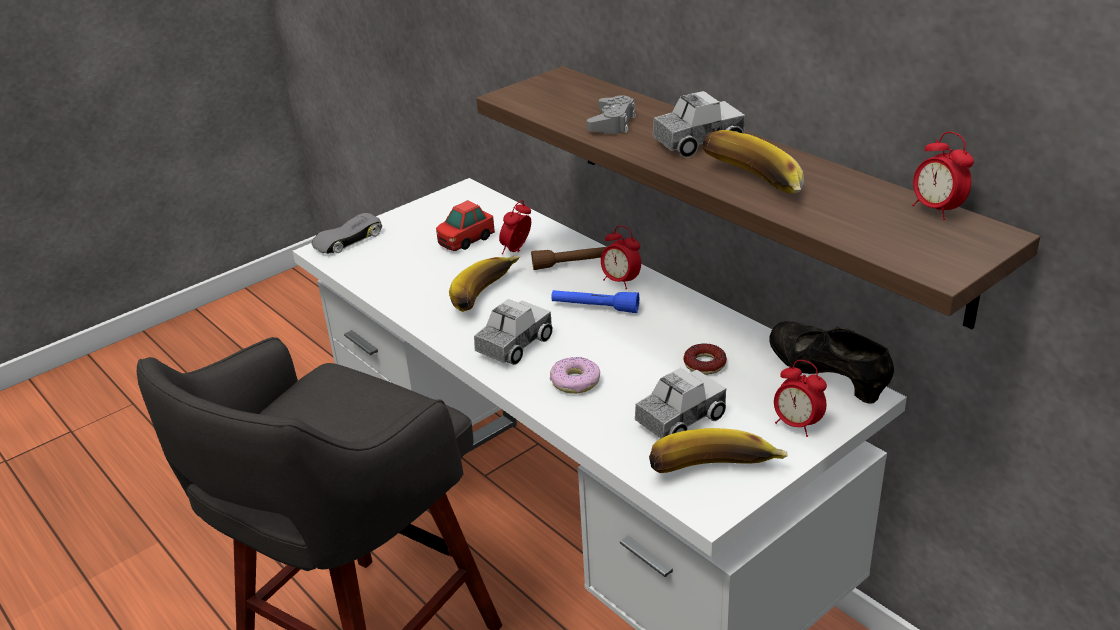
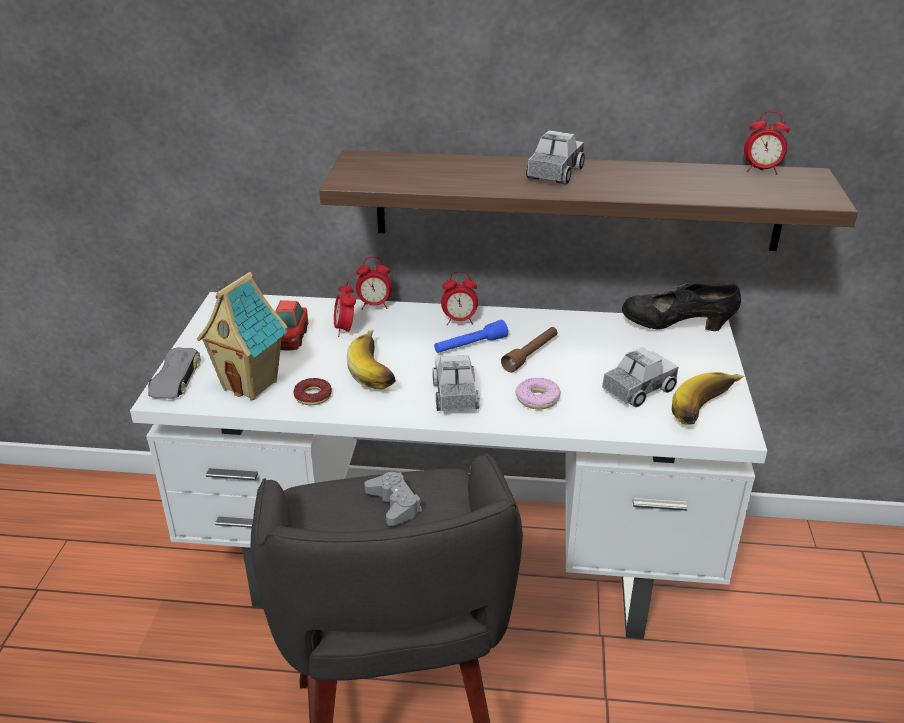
camera: 45 degrees left, 0 degrees up
brown flashlight [531,247,607,270] -> brown flashlight moved to [501,327,557,373]
grey game controller [587,95,636,134] -> grey game controller moved to [364,472,422,526]
toy truck [635,368,726,439] -> toy truck turned 45 degrees clockwise [602,347,679,408]
donut [683,343,727,375] -> donut moved to [293,378,332,405]
banana [702,130,804,194] -> none
alarm clock [774,360,827,437] -> alarm clock moved to [356,257,392,310]
none -> toy house [197,272,288,400]

